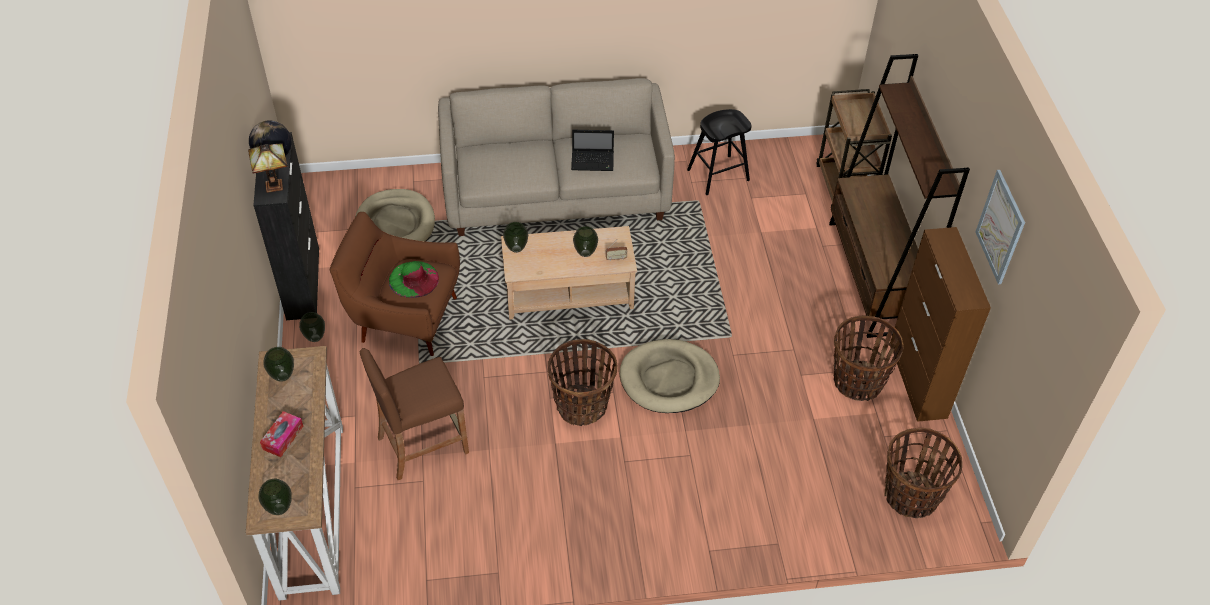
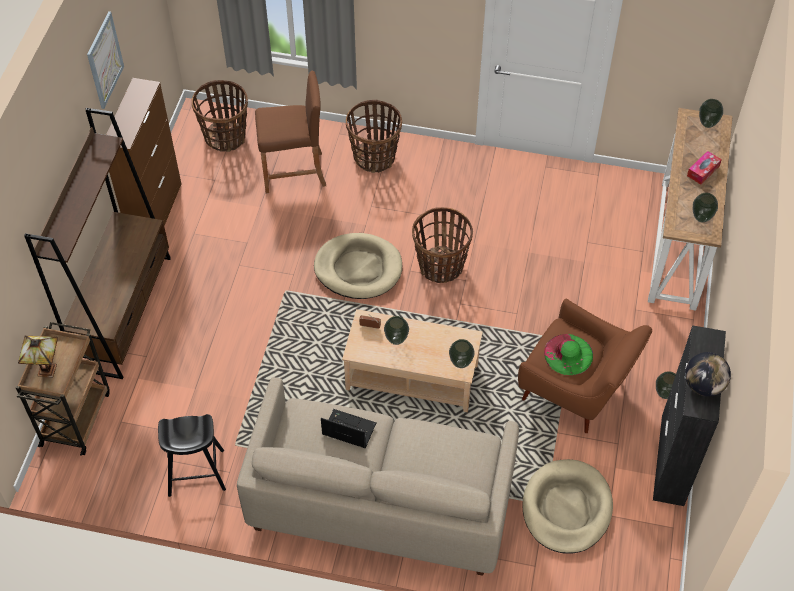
camera: 160 degrees left, 5 degrees up
table lamp [248,143,288,193] -> table lamp moved to [18,335,58,378]
brown stool [360,348,469,480] -> brown stool moved to [255,71,326,193]
basket [834,316,903,401] -> basket moved to [346,100,402,173]

